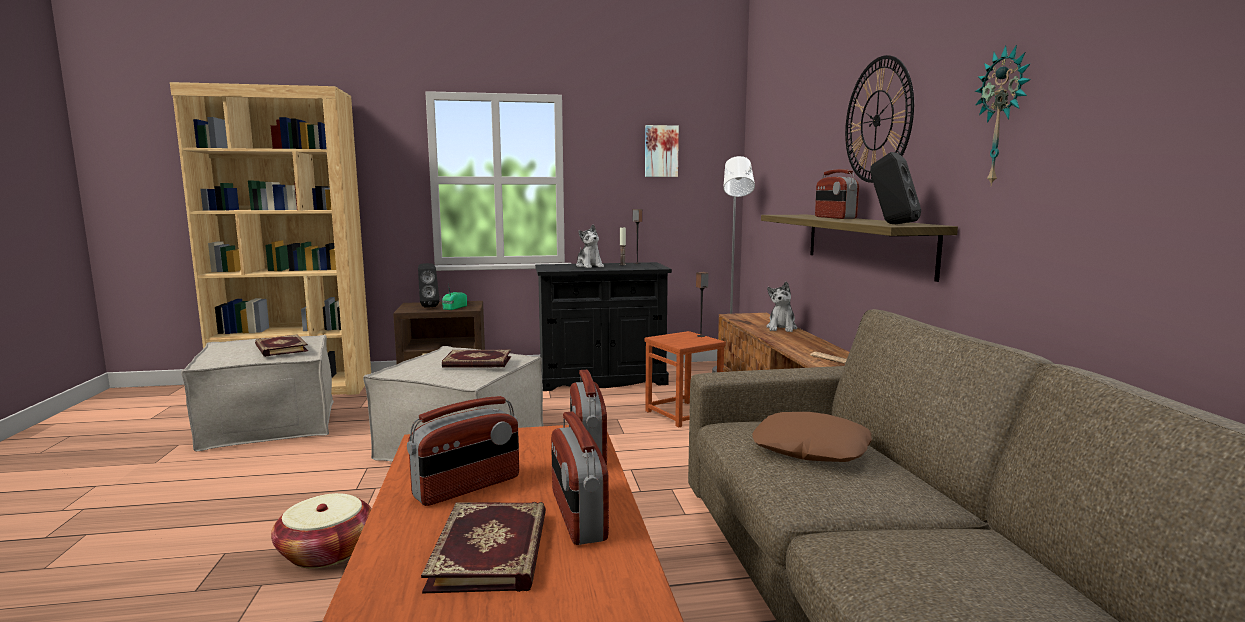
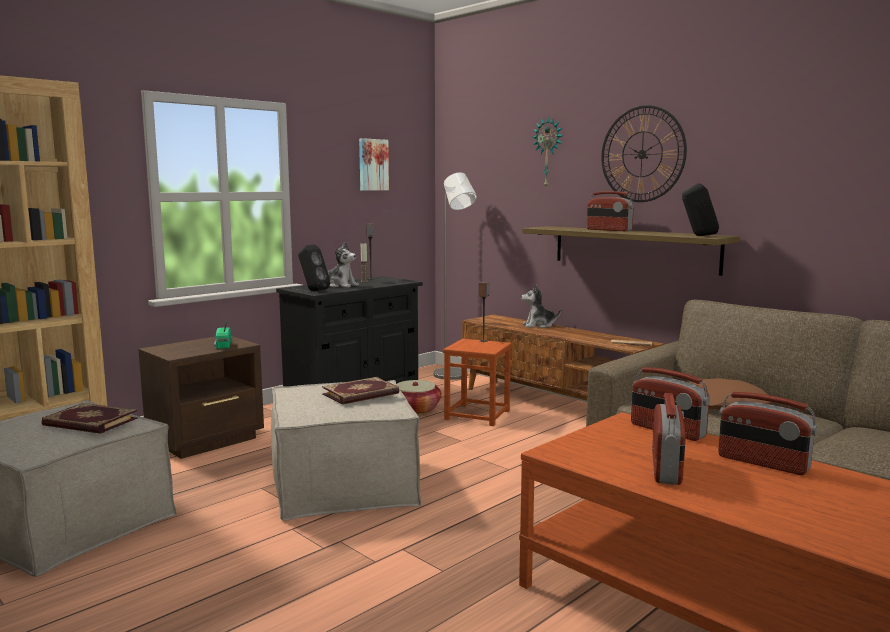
camera: 35 degrees left, 0 degrees up
basket [271,493,372,568] -> basket moved to [397,380,442,415]
black speaker [418,263,439,308] -> black speaker moved to [298,244,331,291]
book [421,502,546,594] -> none
plush toy [766,281,797,332] -> plush toy turned 105 degrees clockwise [521,285,561,328]
wall clock [975,45,1031,187] -> wall clock moved to [532,117,563,187]

